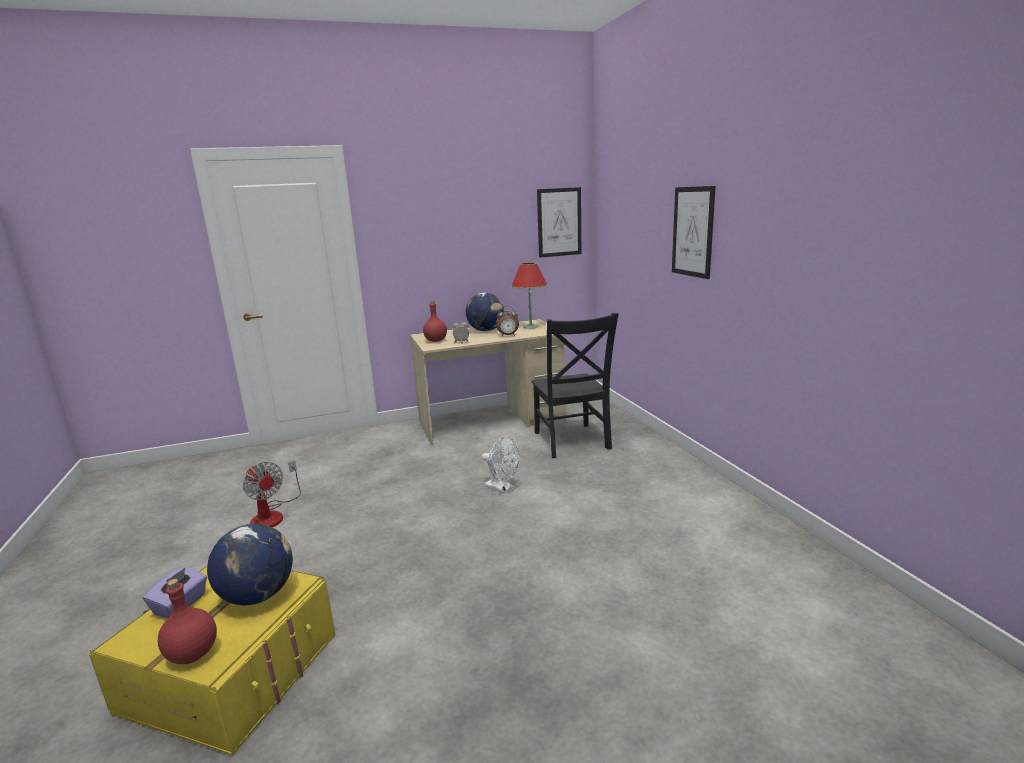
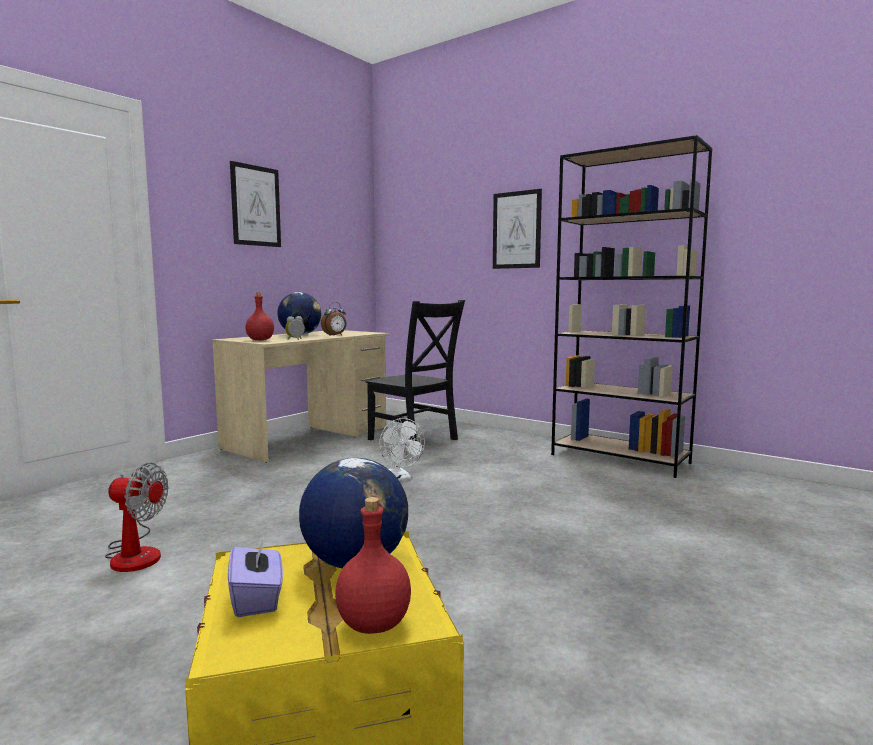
camera: 35 degrees left, 10 degrees down
white fan [482,437,520,493] -> white fan turned 60 degrees clockwise [379,418,425,481]
red table lamp [511,262,547,329] -> none
picture [537,187,581,258] -> picture moved to [230,161,281,247]
none -> beige bookcase [551,135,712,478]

